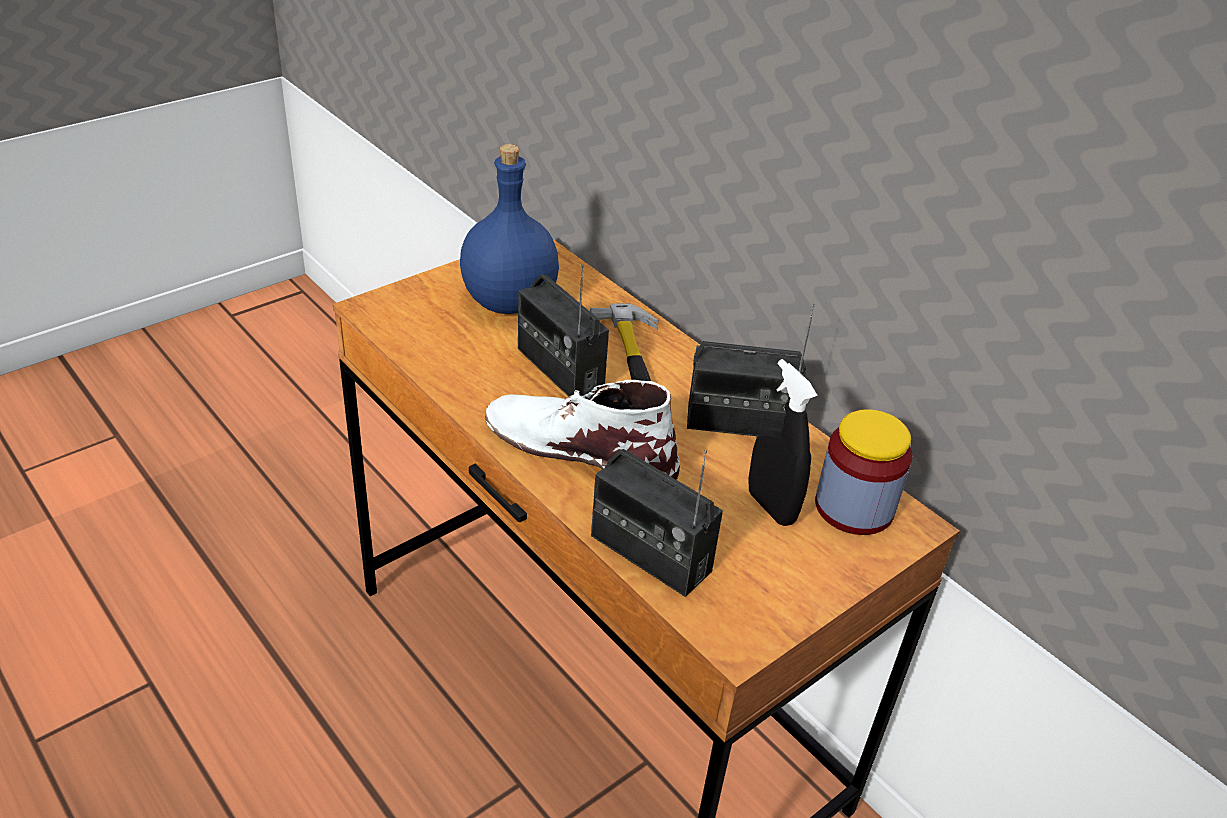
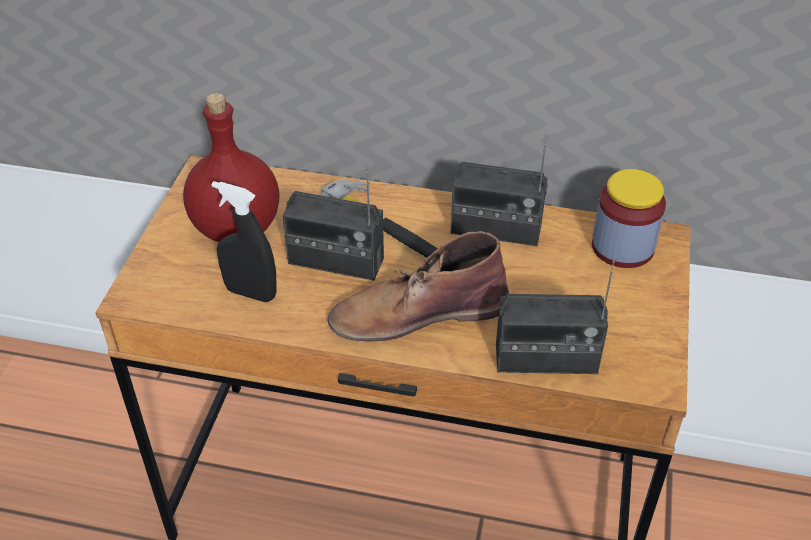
camera: 35 degrees left, 5 degrees up
blue bottle [460,144,559,314] -> red bottle [183,93,279,242]
white boot [485,380,680,480] -> brown boot [328,231,509,341]
radio [687,304,815,436] -> radio turned 45 degrees clockwise [451,134,548,246]
black spray bottle [749,359,817,526] -> black spray bottle moved to [212,181,276,302]

